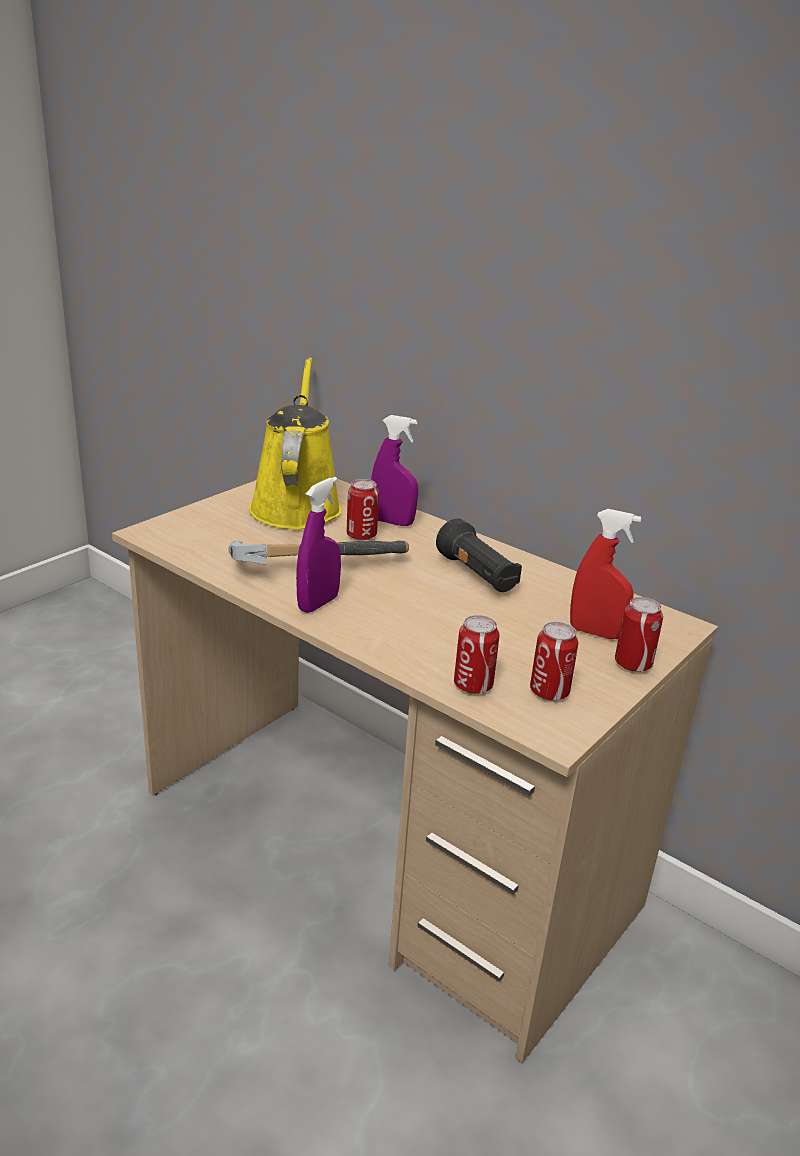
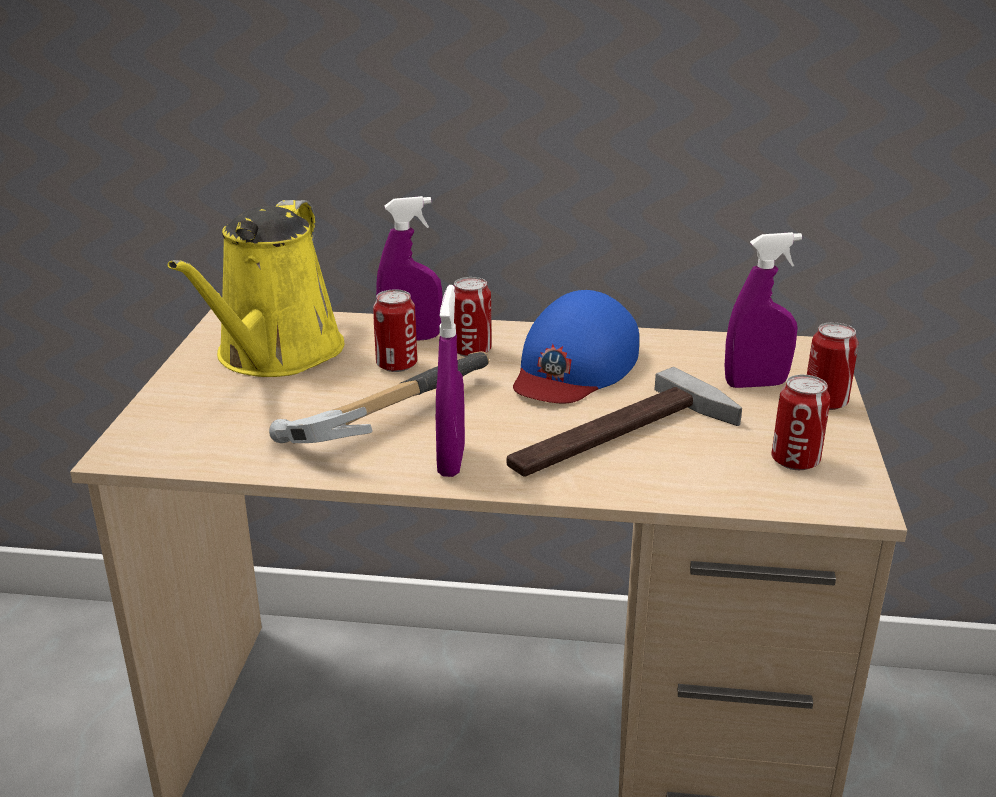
camera: 30 degrees left, 0 degrees up
yellow watering can [249,357,342,529] -> yellow watering can turned 135 degrees counterclockwise [168,200,344,377]
black flashlight [436,518,522,592] -> blue cap [513,290,639,403]
can [454,615,499,694] -> can moved to [454,277,491,357]
red spray bottle [570,509,641,639] -> purple spray bottle [725,232,802,388]
none -> hammer [507,367,742,477]

